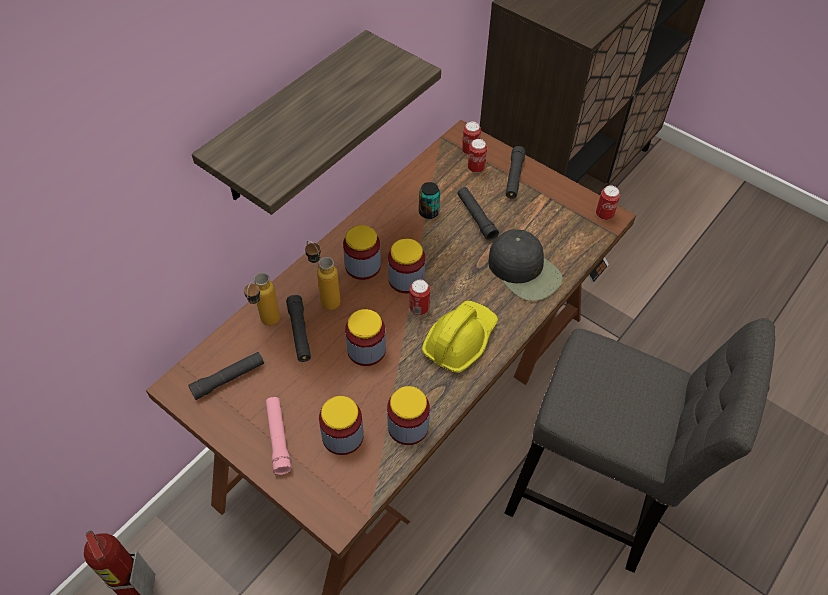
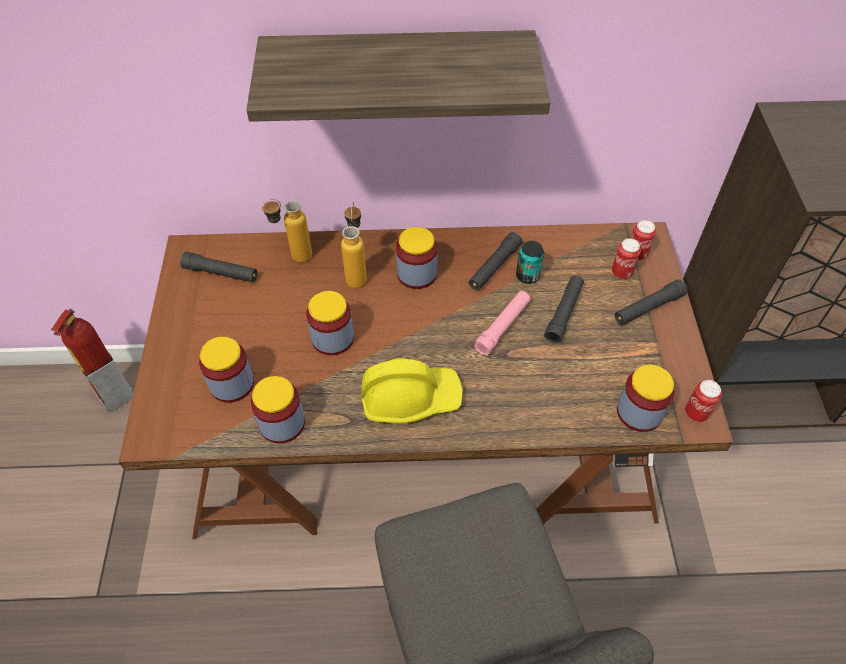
camera: 50 degrees right, 0 degrees up
pink flashlight [266,397,292,475] -> pink flashlight moved to [474,291,531,355]
black flashlight [286,295,311,362] -> black flashlight moved to [469,232,523,290]
jar [388,238,425,294] -> jar moved to [617,365,675,432]
can [409,280,430,315] -> none
black cap [488,229,563,301] -> none

